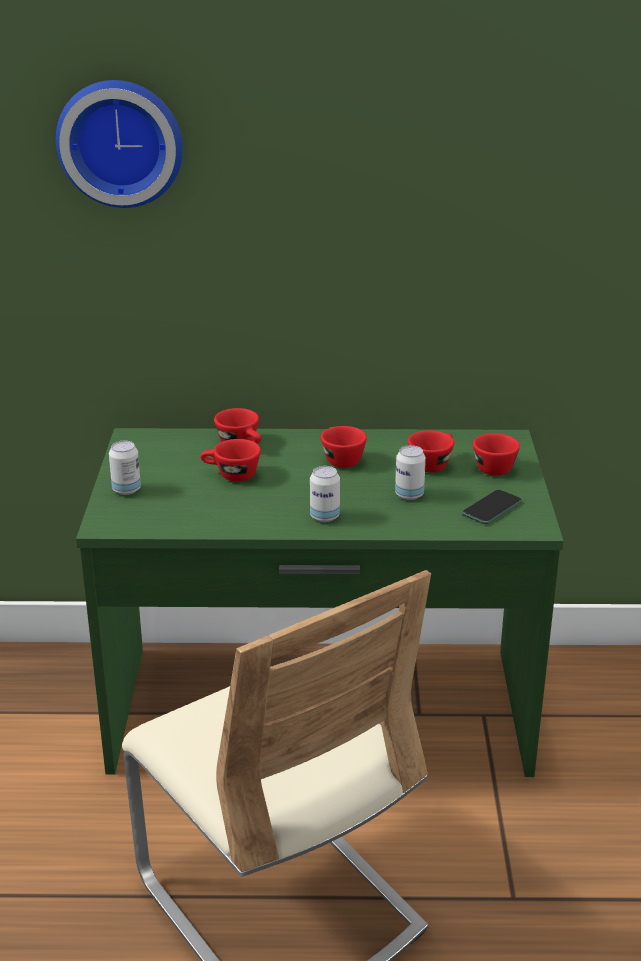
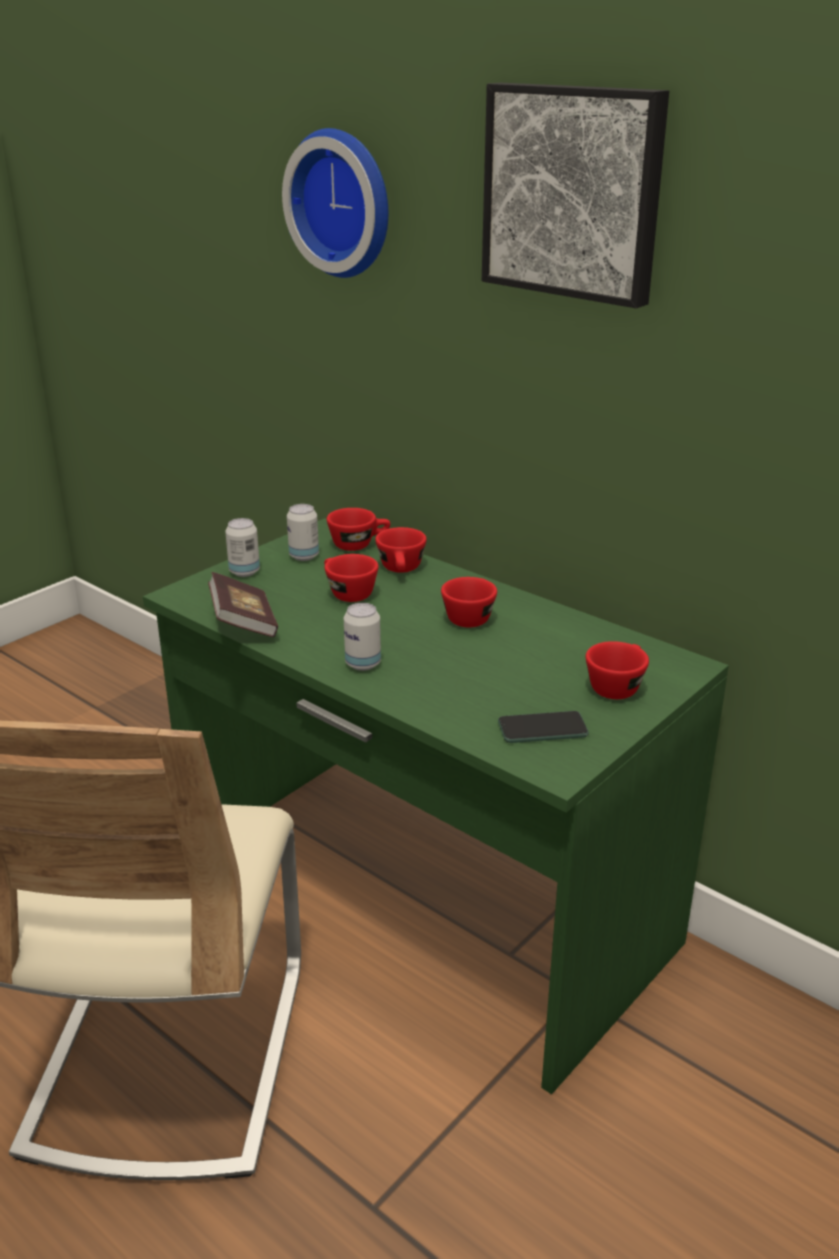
camera: 40 degrees right, 0 degrees up
can [395,445,426,500] -> can moved to [287,504,319,561]
red cup [408,430,454,472] -> red cup moved to [327,508,390,551]
none -> book [208,572,278,637]
none -> picture [482,83,669,308]

